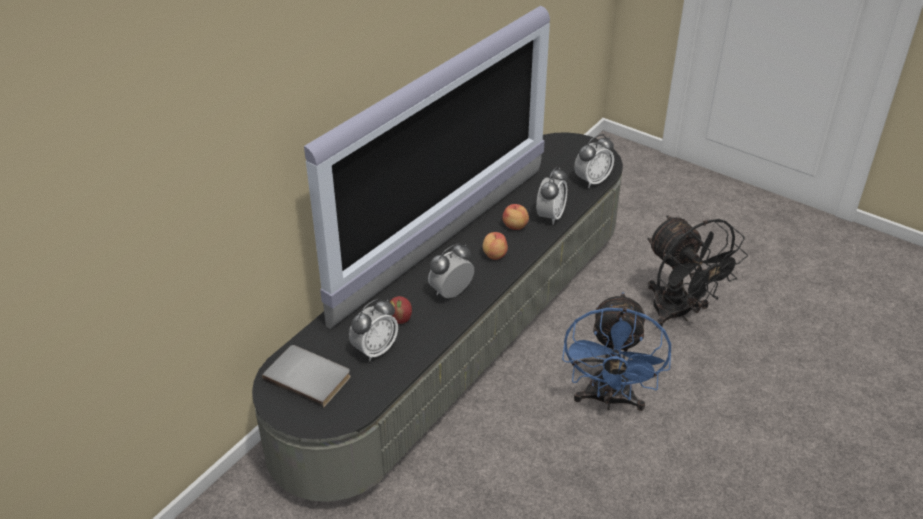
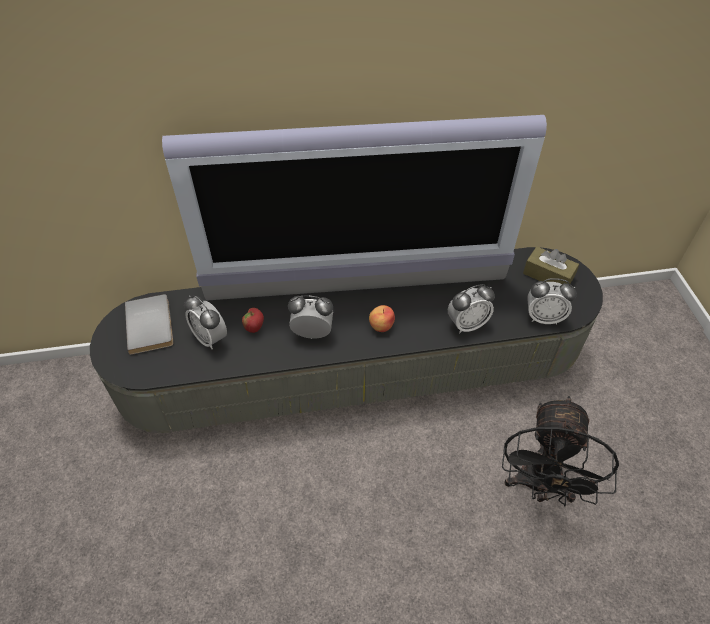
camera: 45 degrees right, 10 degrees up
alarm clock [349,299,398,361] -> alarm clock turned 45 degrees clockwise [184,295,227,349]
apple [502,204,529,230] -> none
blue fan [562,292,671,411] -> none
none -> brown tissue box [523,246,579,284]

